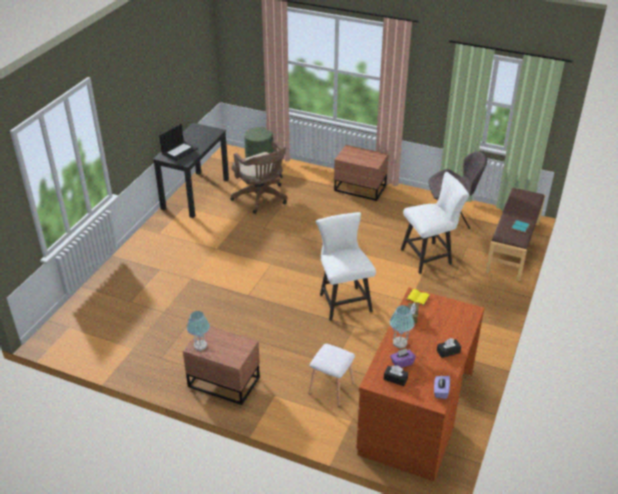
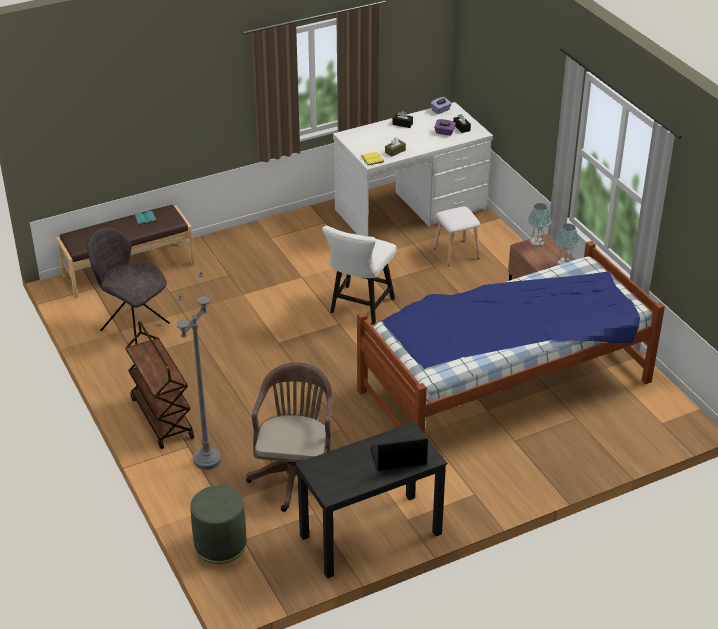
camera: 140 degrees left, 0 degrees up
brown nightstand [334,145,389,201] -> brown cart [125,321,194,449]
brown desk [356,288,485,481] -> white desk [333,102,493,236]
table lamp [390,305,415,348] -> table lamp moved to [528,203,551,247]
white chair [401,172,469,274] -> none
none -> grey floor lamp [176,271,221,470]
none -> bed [357,241,665,434]

